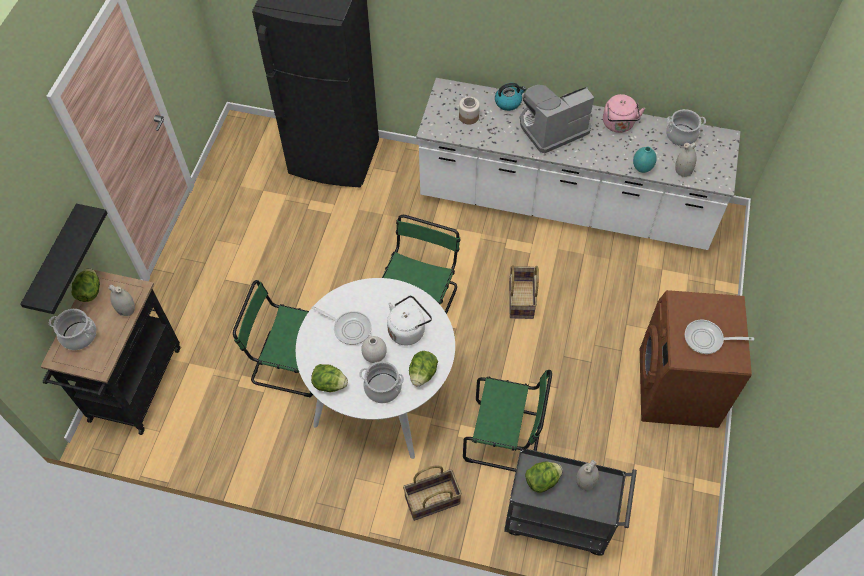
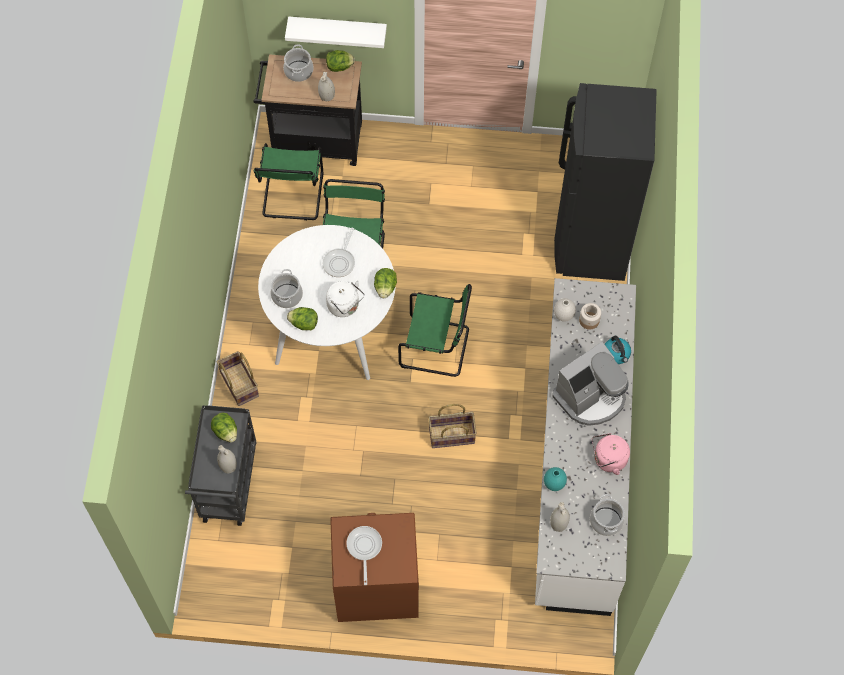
camera: 80 degrees right, 5 degrees up
black shelf [20,204,107,314] -> white shelf [285,17,387,48]
lettuce [311,364,348,392] -> lettuce moved to [374,268,397,298]
white vase [361,336,387,363] -> white vase moved to [554,298,576,322]
green chair [463,370,552,472] -> green chair moved to [253,143,323,220]
coffee machine [520,85,594,153] -> coffee machine turned 90 degrees clockwise [552,342,629,426]

